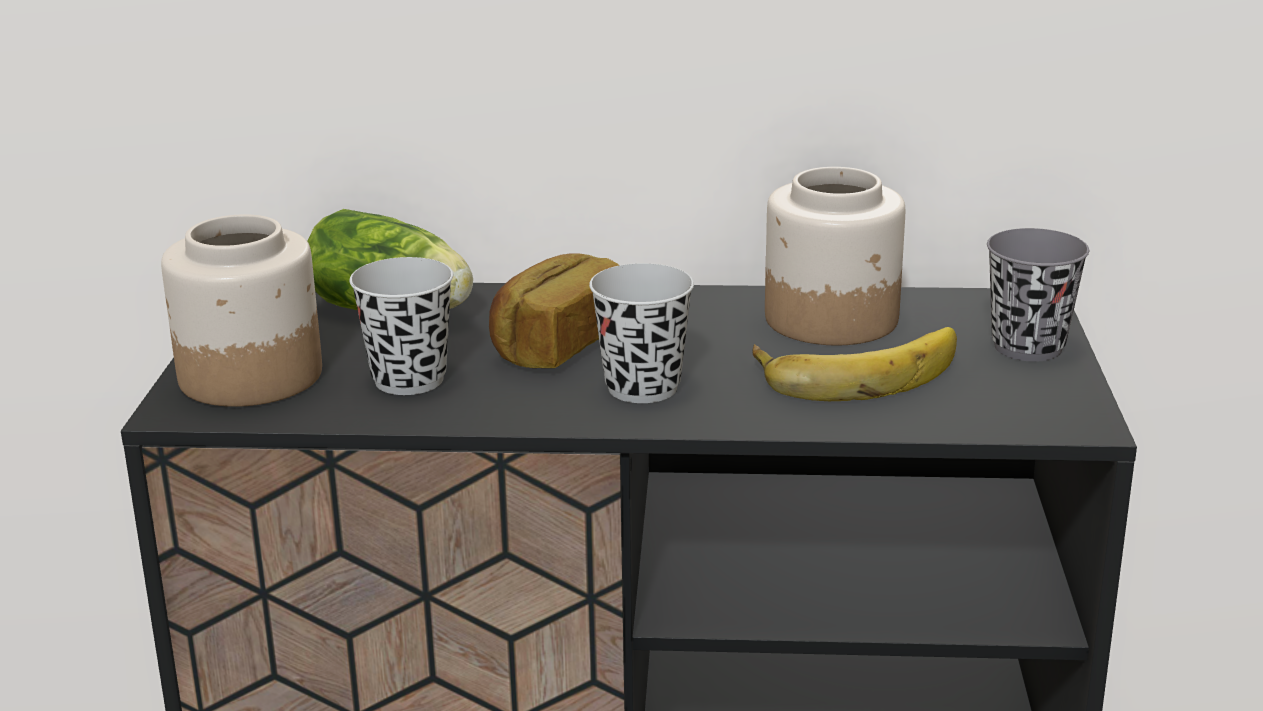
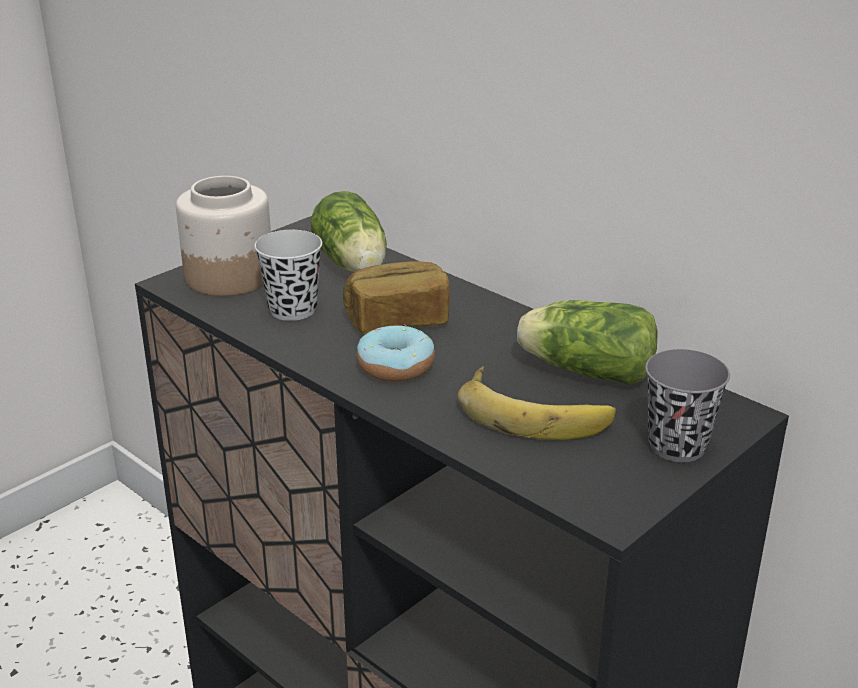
camera: 40 degrees right, 5 degrees up
black cup [589,263,694,403] -> donut [357,324,435,382]
jar [765,167,905,345] -> lettuce [517,300,658,385]

